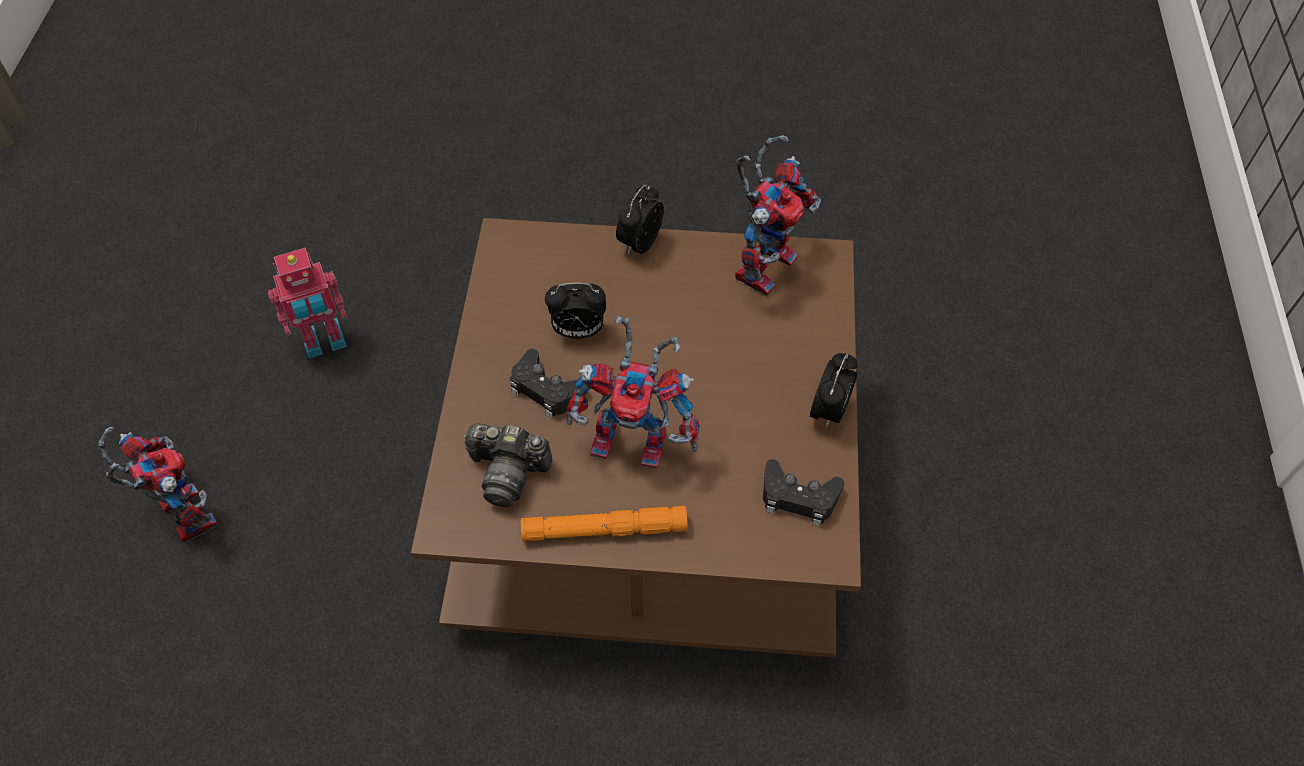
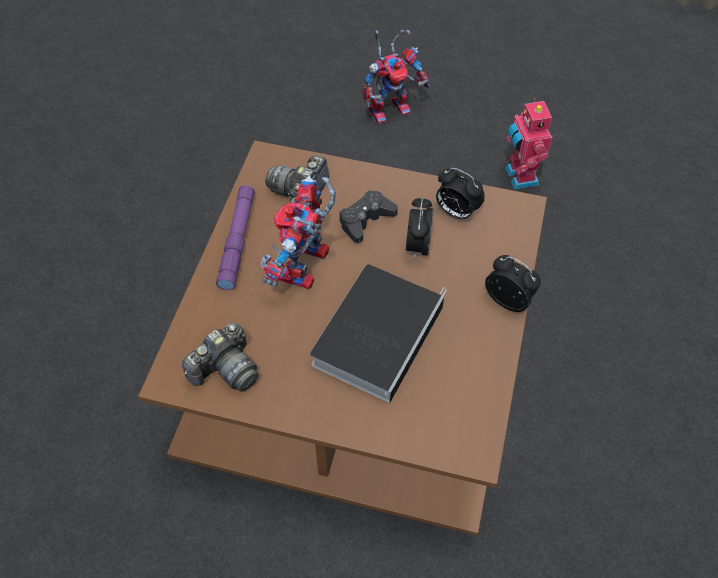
camera: 100 degrees right, 0 degrees up
orange flashlight [521,506,688,541] -> purple flashlight [216,185,255,290]
toy robot [735,135,821,296] -> none
black game controller [763,459,845,526] -> camera [182,323,259,392]
alarm clock [810,353,858,428] -> alarm clock moved to [436,168,485,221]
none -> book [310,264,447,403]

